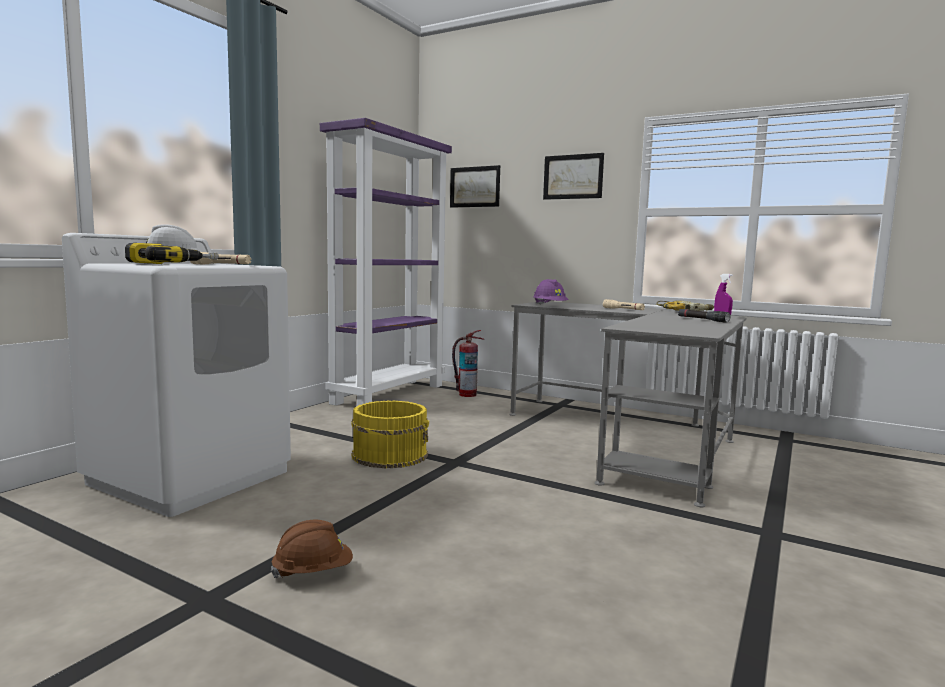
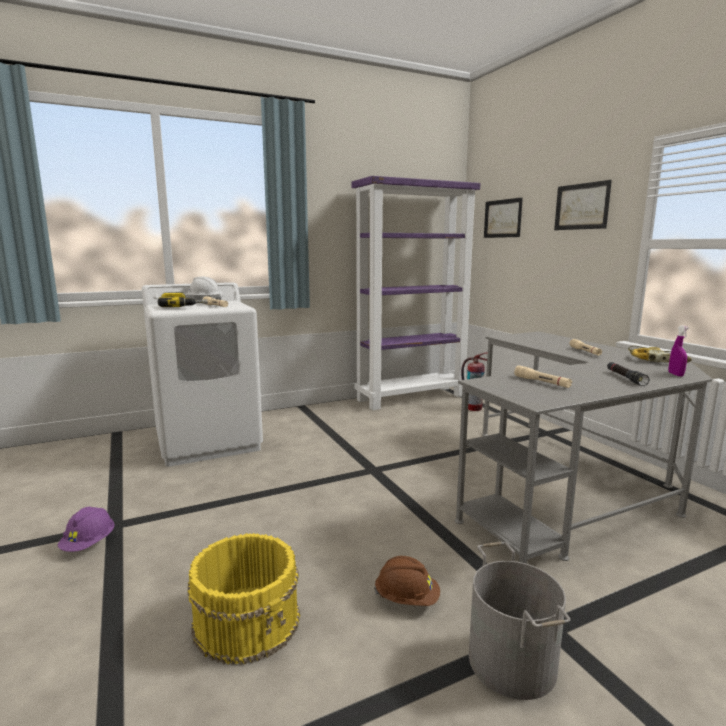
camera: 35 degrees right, 5 degrees up
brown hard hat [271,520,353,578] -> brown hard hat moved to [374,556,440,606]
yellow bucket [351,401,429,469] -> yellow bucket moved to [188,533,300,665]
purple hard hat [534,279,569,305] -> purple hard hat moved to [58,507,115,552]
none -> grey bucket [469,542,570,700]
none -> beige flashlight [514,366,572,388]

